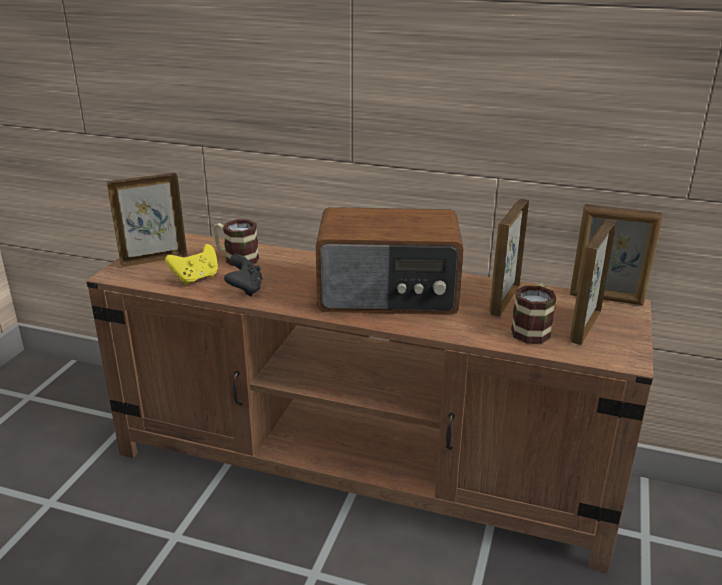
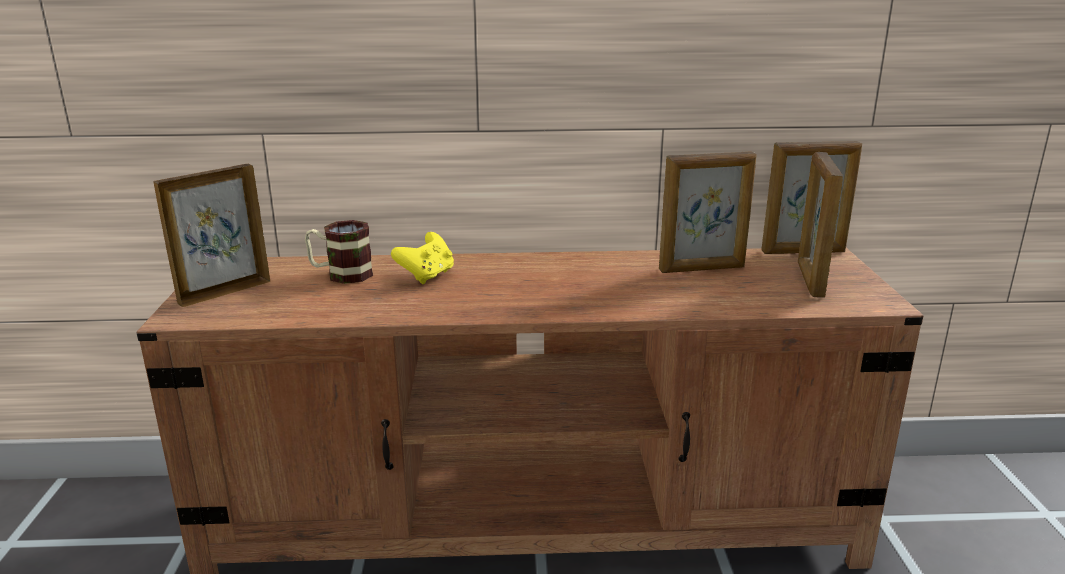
camera: 20 degrees left, 5 degrees down
yellow game controller [165,244,218,285] -> yellow game controller moved to [391,232,454,284]
black game controller [224,254,263,297] -> none
radio [316,207,463,315] -> none
picture frame [490,199,529,316] -> picture frame turned 105 degrees counterclockwise [659,151,756,273]
mug [511,284,556,344] -> none

